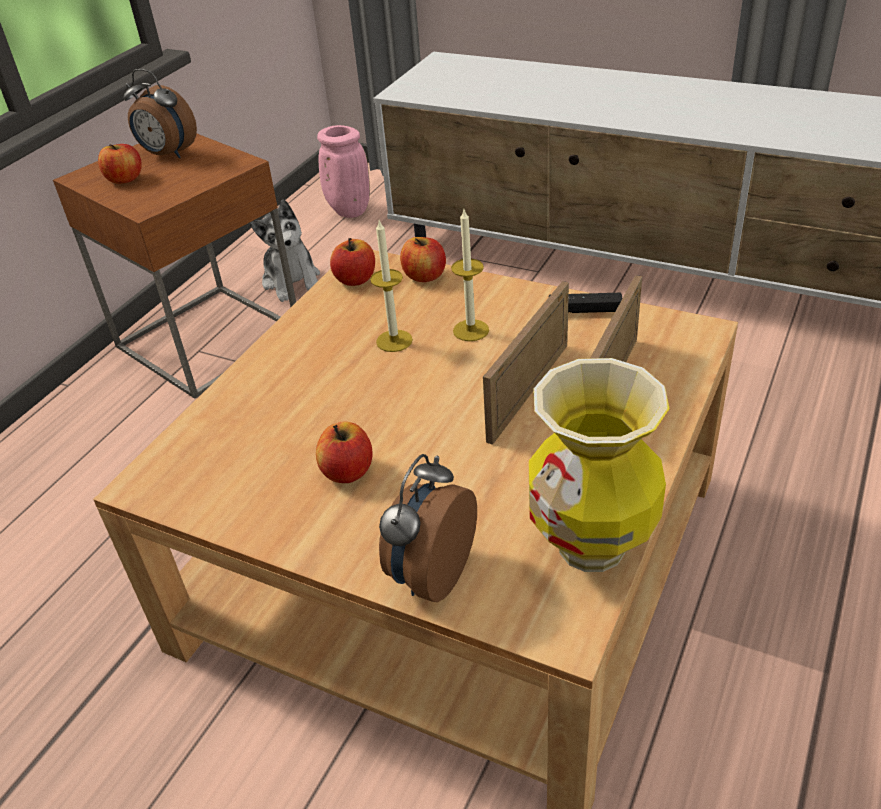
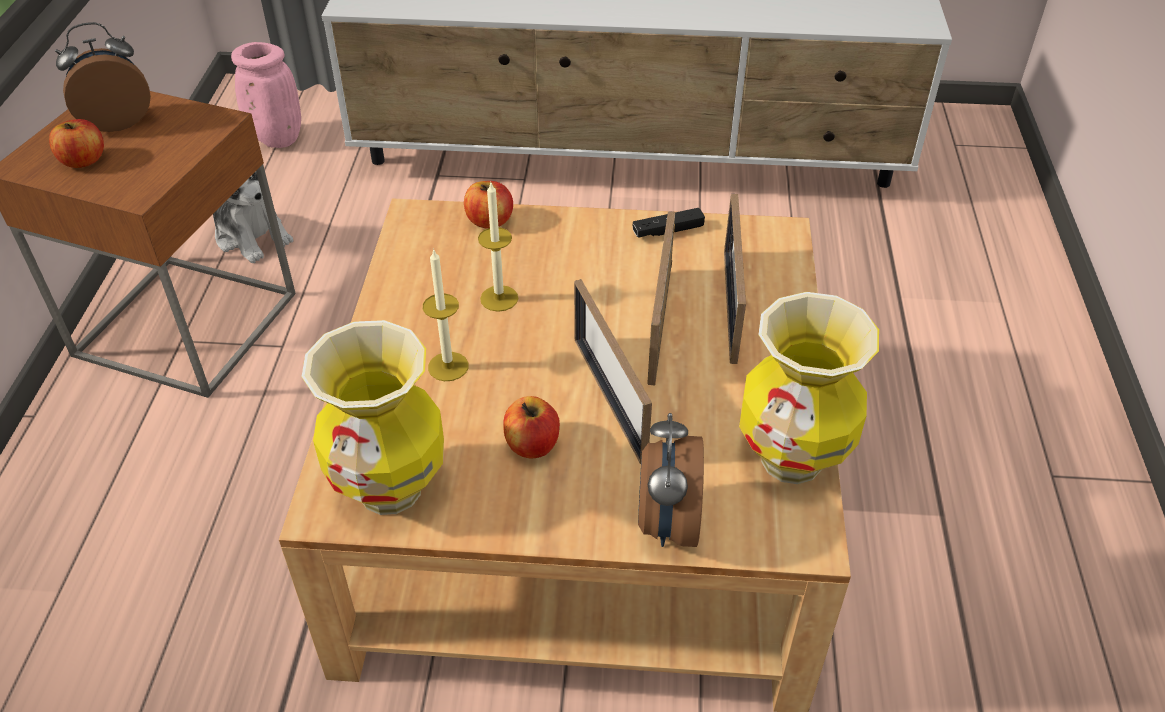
camera: 25 degrees left, 5 degrees up
alarm clock [123,69,197,158] -> alarm clock turned 150 degrees clockwise [55,22,151,132]
apple [330,238,375,286] -> none
candle [451,210,489,341] -> candle moved to [423,248,468,381]
none -> vase [301,320,444,515]
none -> picture frame [574,279,652,464]

